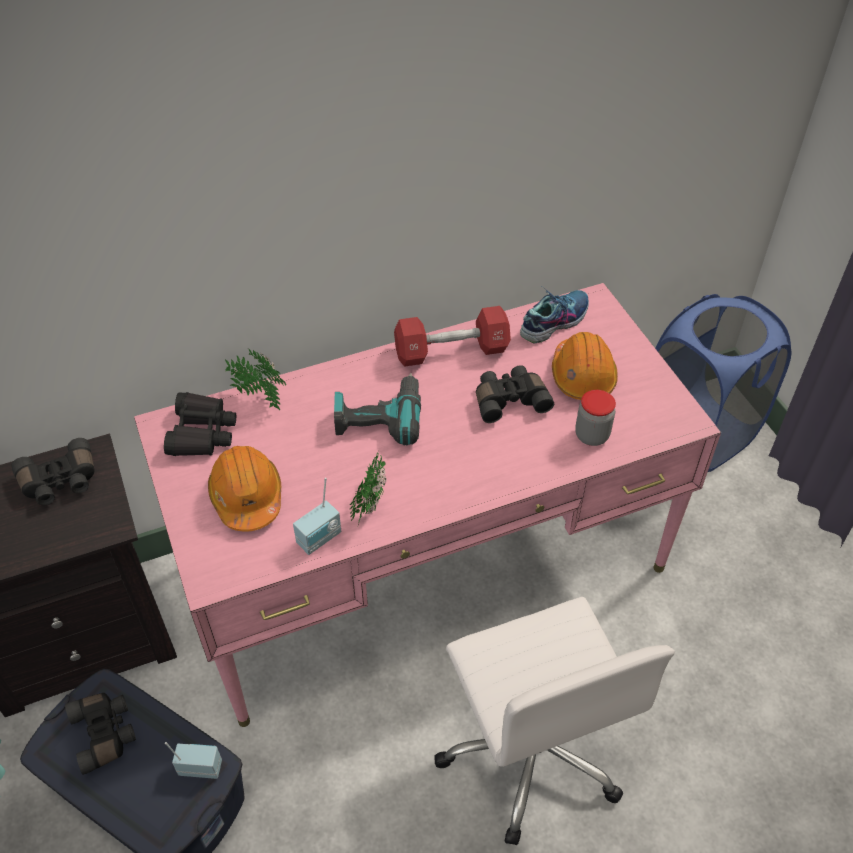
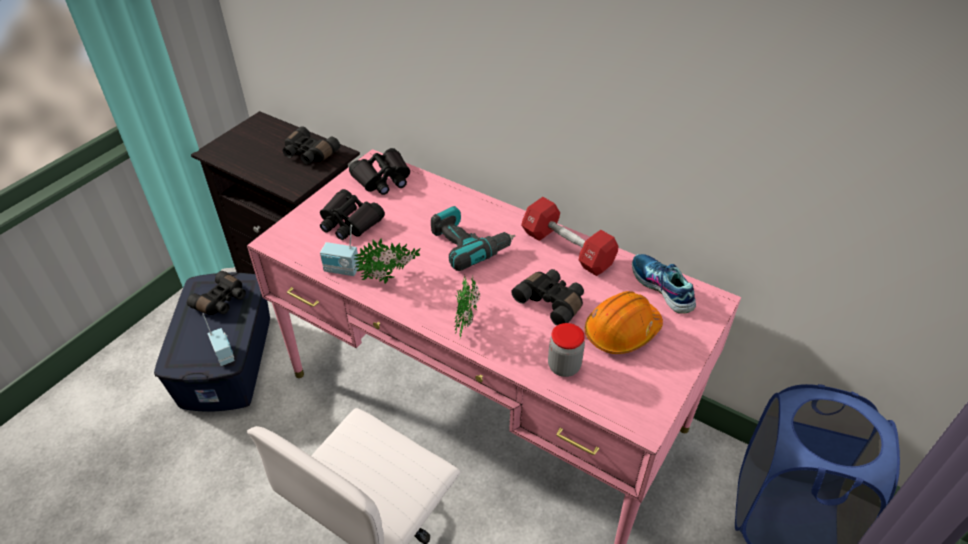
camera: 55 degrees right, 5 degrees down
orange hard hat [208,446,281,532] -> black binoculars [320,189,385,240]
potted plant [225,348,286,410] -> potted plant moved to [454,274,481,340]
shoe [520,286,589,343] -> shoe turned 135 degrees counterclockwise [632,254,696,314]

